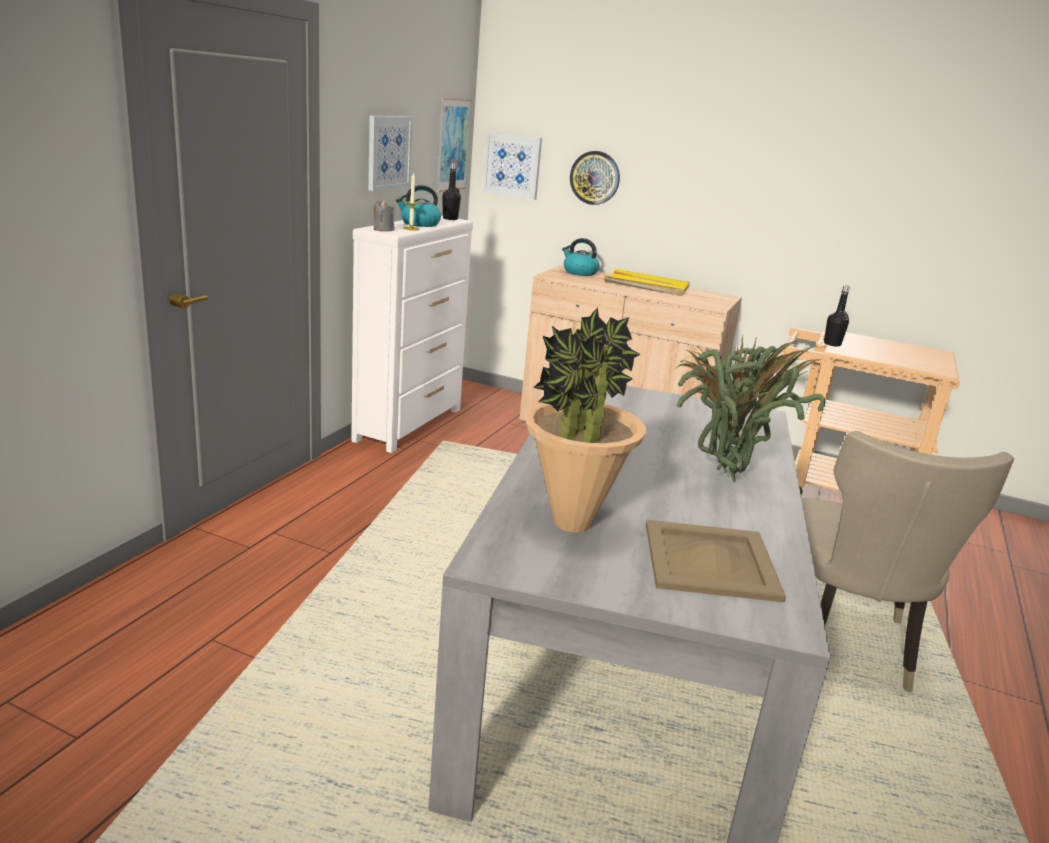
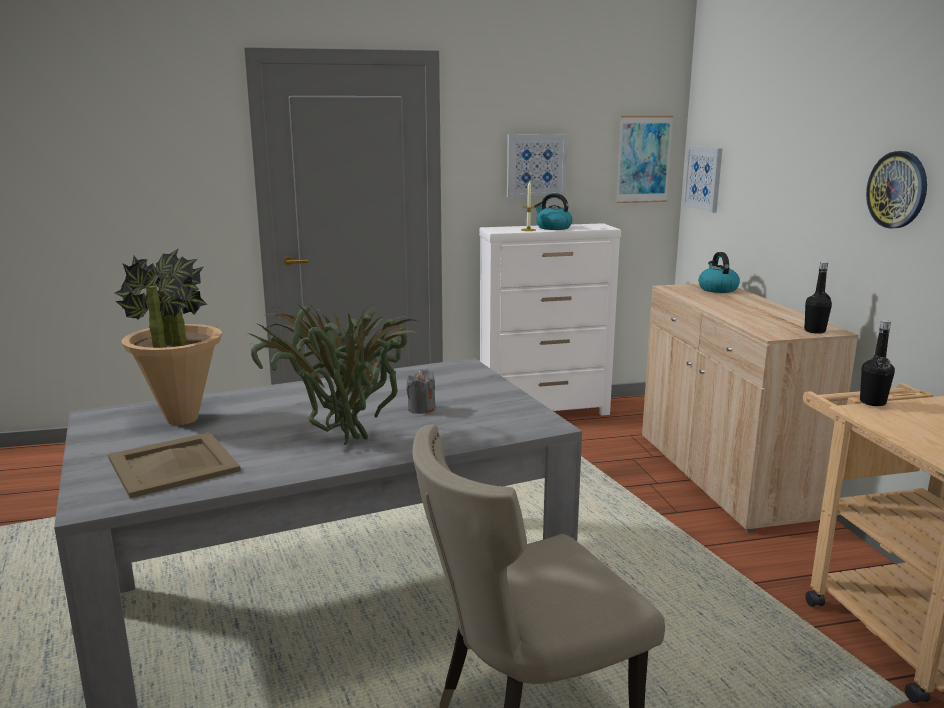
camera: 55 degrees right, 5 degrees down
grey candle [373,199,395,232] -> grey candle moved to [406,369,436,414]
black bottle [442,163,461,220] -> black bottle moved to [804,262,832,334]
wall clock [570,151,620,205] -> wall clock moved to [866,151,927,228]
yellow tray [604,269,690,296] -> none

